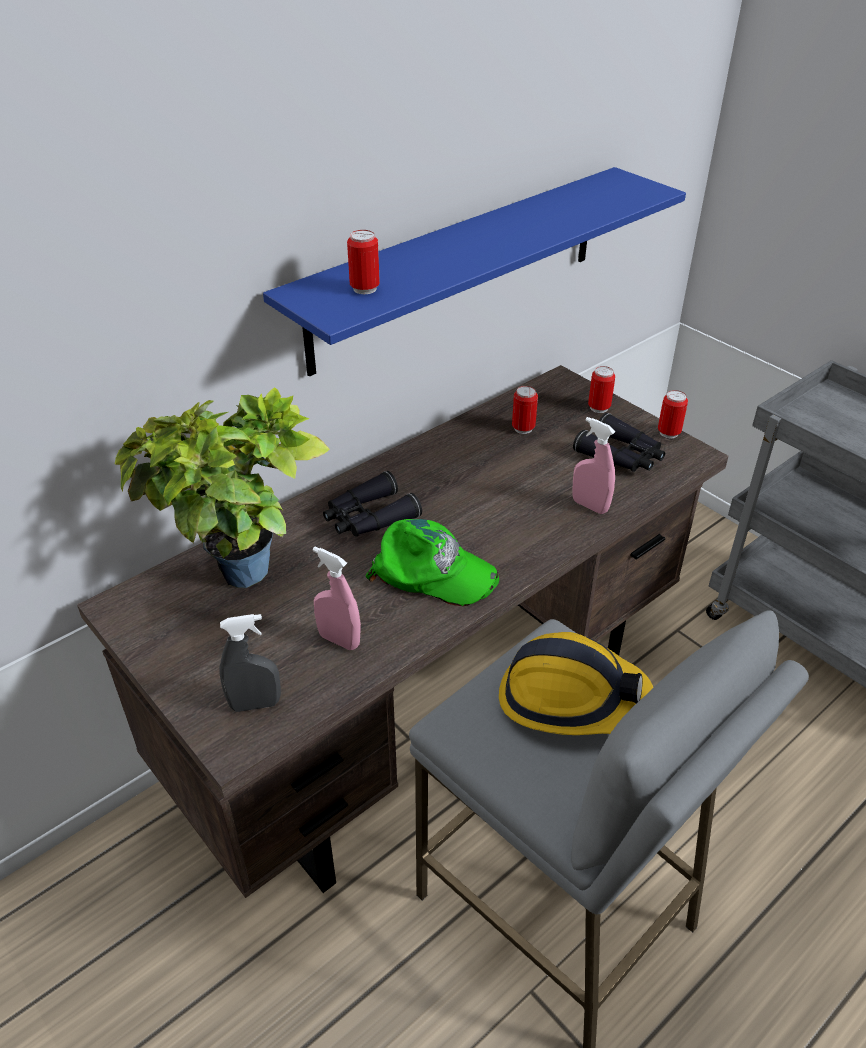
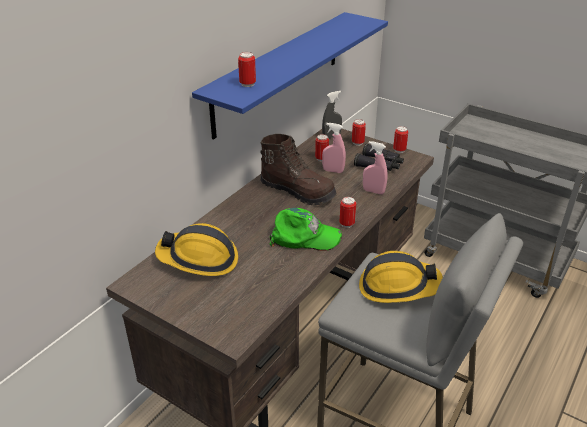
camera: 15 degrees left, 5 degrees down
potted plant [115,387,330,588] -> hard hat [155,223,238,276]
grey spray bottle [220,614,281,712] -> grey spray bottle moved to [322,91,342,138]
pink spray bottle [313,547,361,650] -> pink spray bottle moved to [322,123,346,173]
black binoculars [323,471,422,537] -> none
none -> brown boot [260,134,337,205]
none -> can [340,197,356,228]

